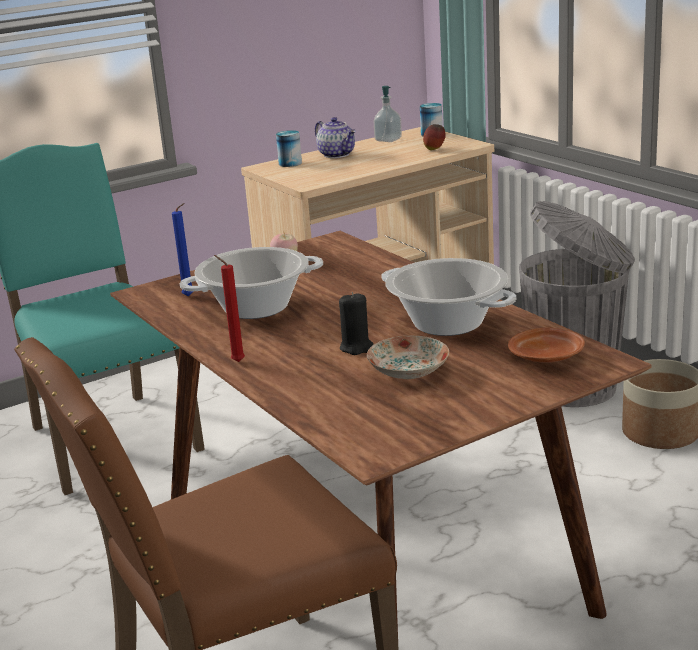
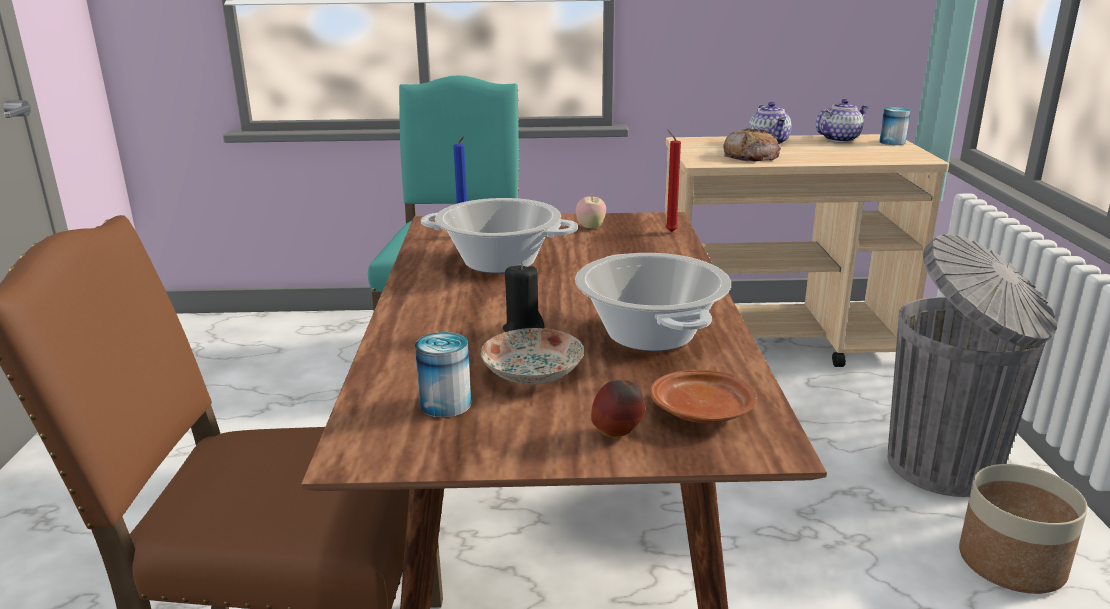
camera: 30 degrees right, 0 degrees up
red candle [214,255,245,362] -> red candle moved to [666,130,681,232]
can [276,130,302,167] -> can moved to [415,332,471,418]
soap dispenser [373,86,402,142] -> teapot [815,99,869,142]
apple [423,124,446,150] -> apple moved to [591,380,645,437]
none -> bread [723,128,781,161]

